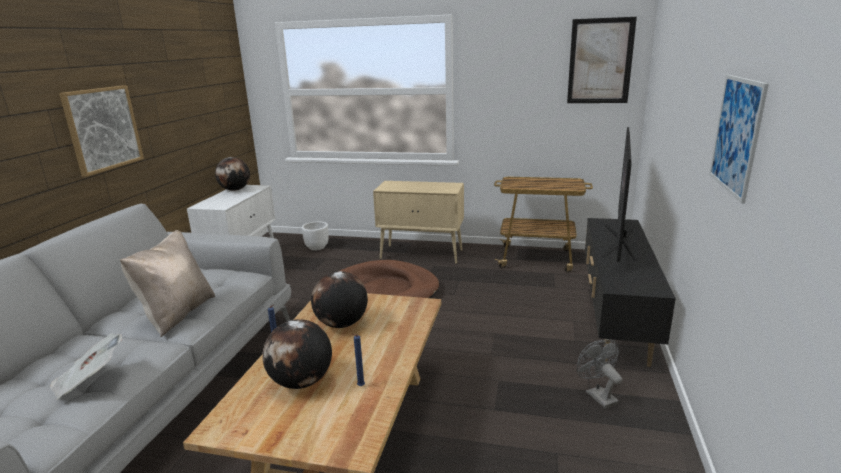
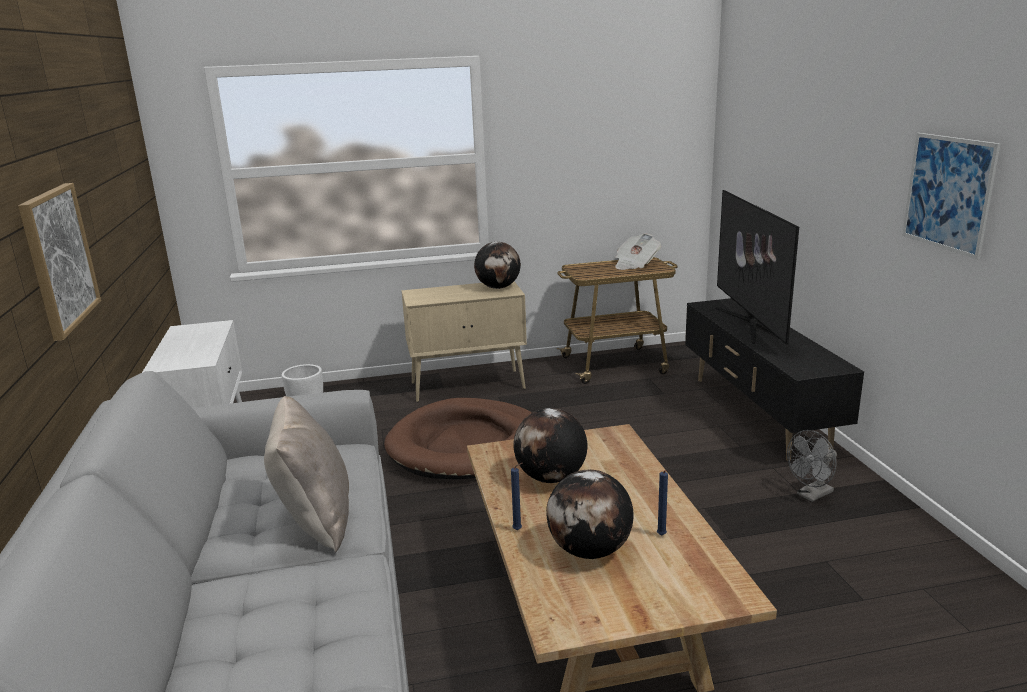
camera: 25 degrees left, 0 degrees up
newspaper [50,333,122,400] -> newspaper moved to [615,233,661,270]
globe [215,157,250,191] -> globe moved to [474,242,521,289]
picture [567,17,637,103] -> none
grey fan [577,339,622,409] -> grey fan turned 75 degrees counterclockwise [787,430,837,502]

